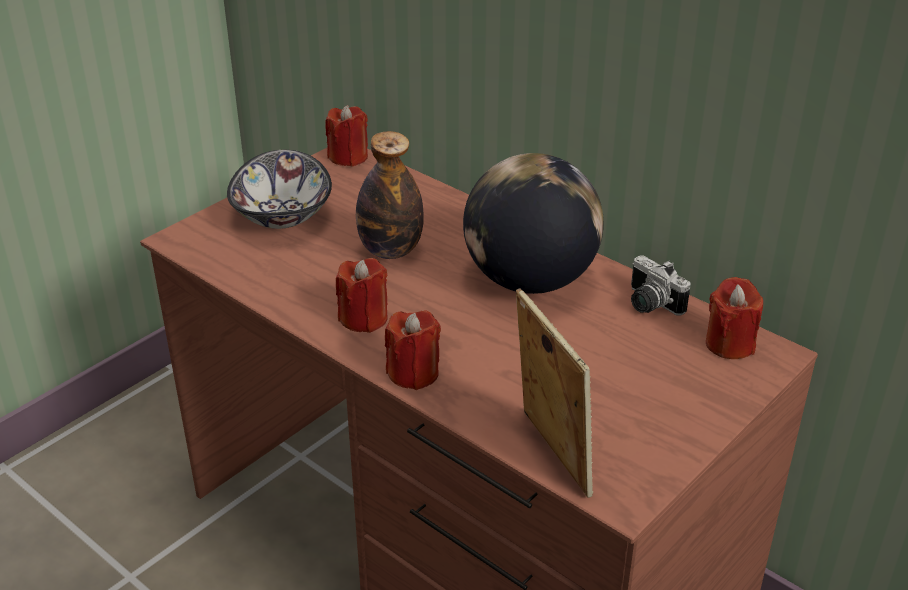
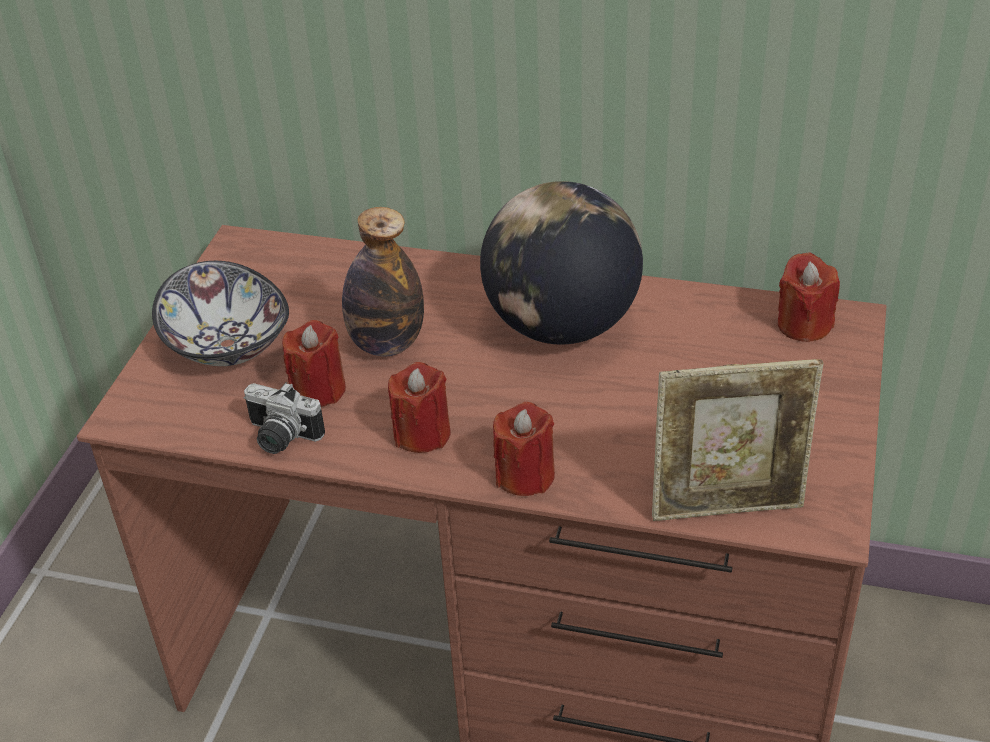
camera: 25 degrees left, 5 degrees up
red candle [325,105,368,167] -> red candle moved to [282,320,346,407]
picture frame [516,288,593,498] -> picture frame turned 135 degrees clockwise [652,359,823,521]
camera [631,255,691,315] -> camera moved to [244,382,325,454]

